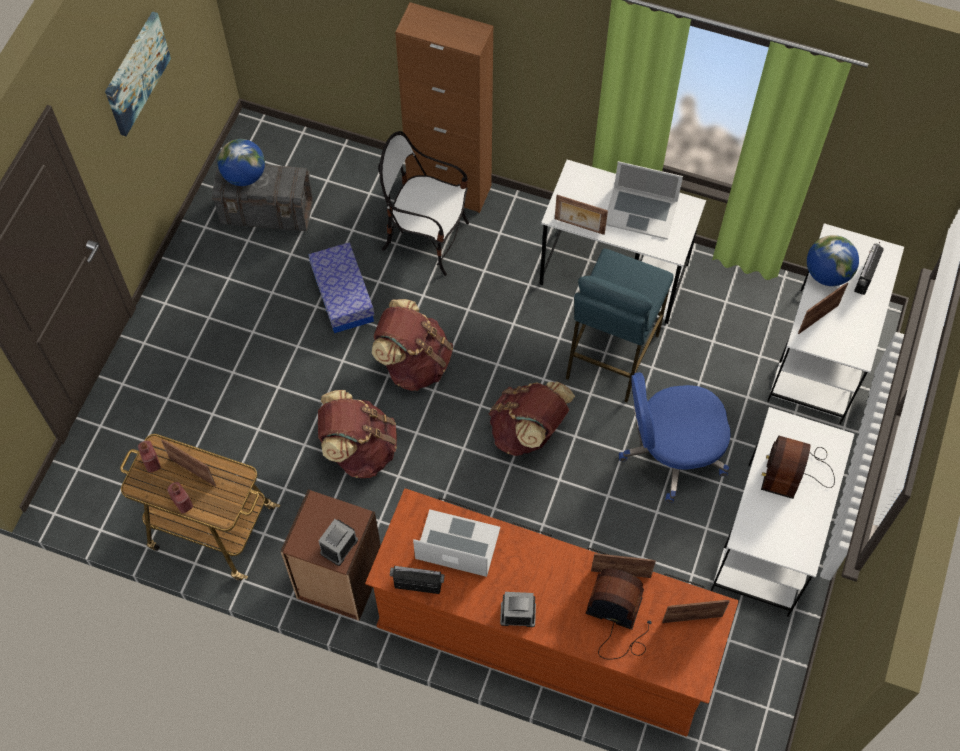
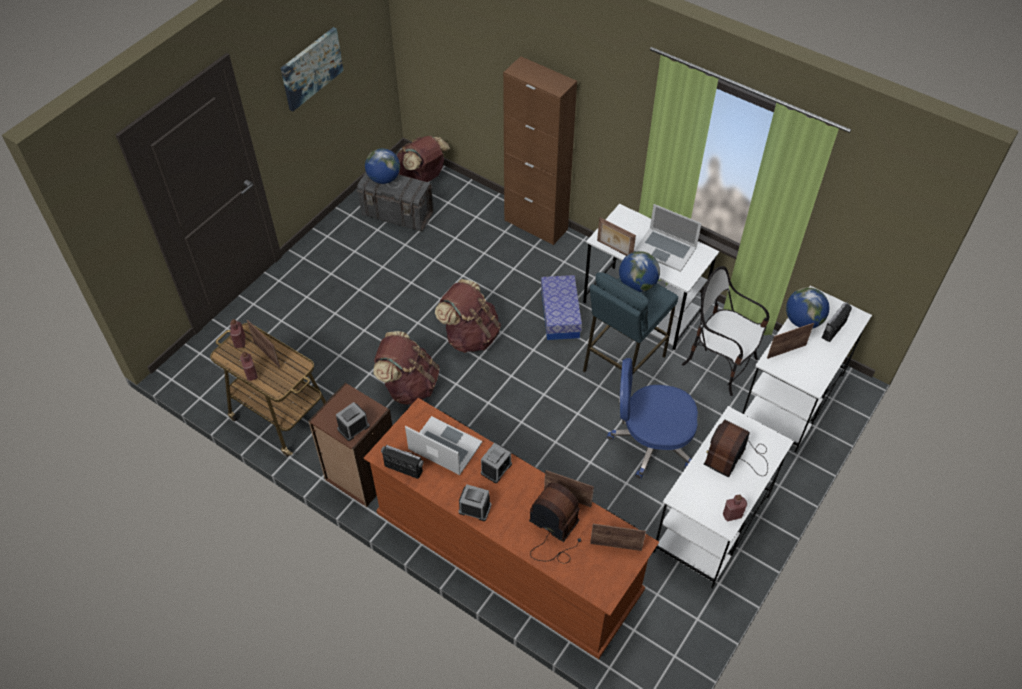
camera: 15 degrees right, 10 degrees down
storage box [308,242,374,333] -> storage box moved to [541,275,582,340]
chair [378,131,469,276] -> chair moved to [682,266,769,396]
brown backpack [489,382,575,456] -> brown backpack moved to [397,136,450,182]
none -> alarm clock [481,443,512,483]
none -> globe [619,251,660,292]
none -> red bottle [723,495,747,521]

